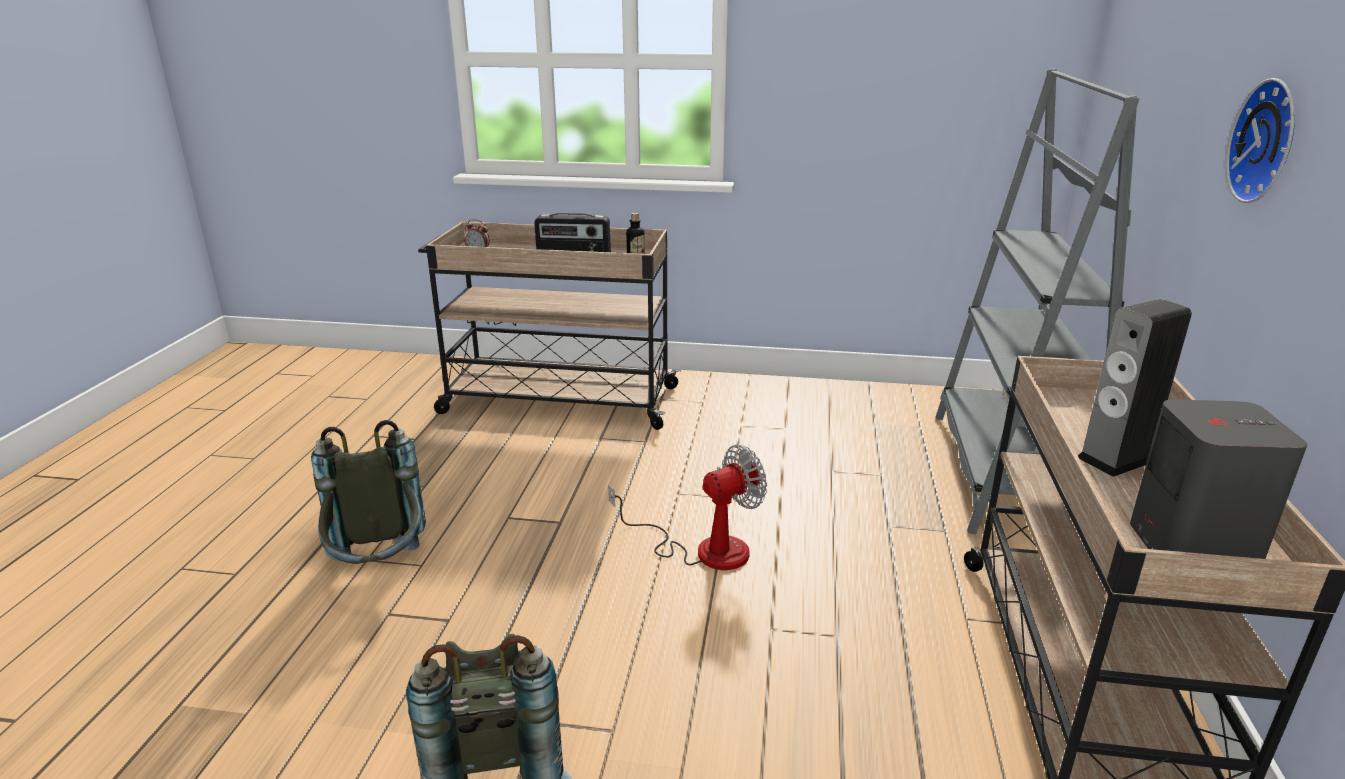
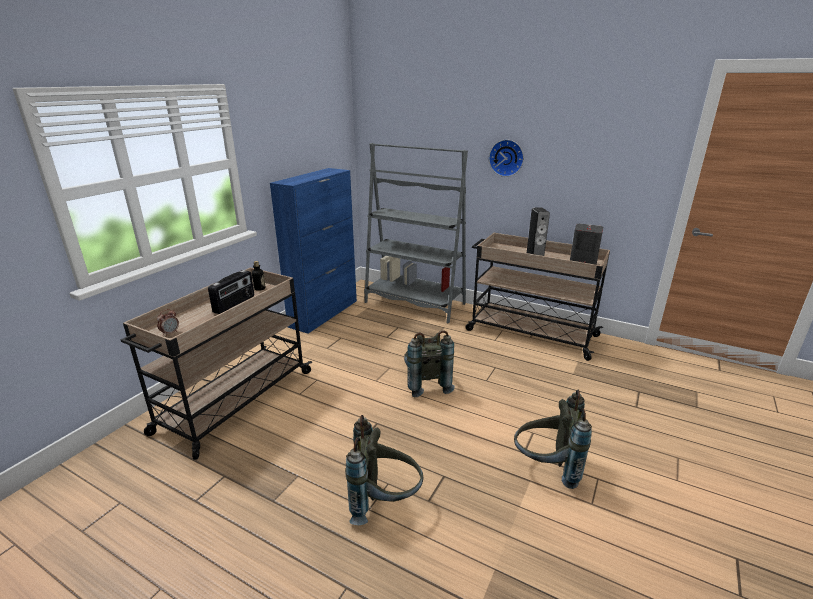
camera: 70 degrees left, 0 degrees up
fan [608,445,767,570] -> grey backpack [404,330,455,397]
none -> blue cabinet [270,168,357,334]

